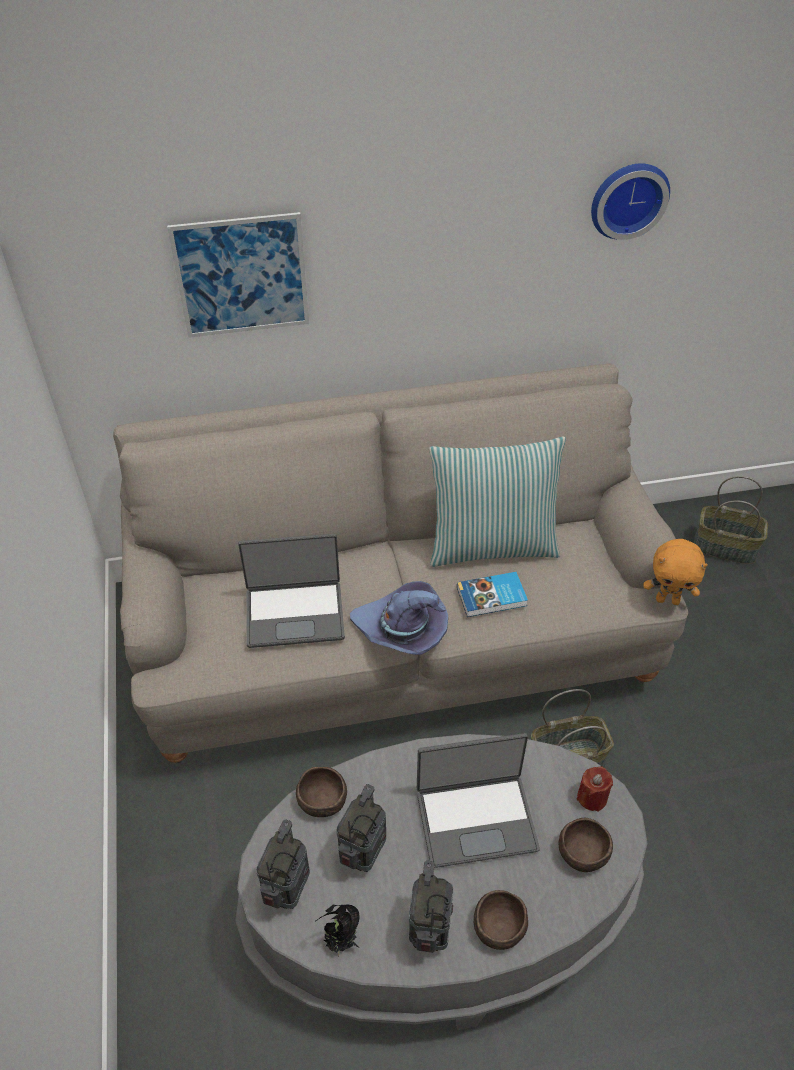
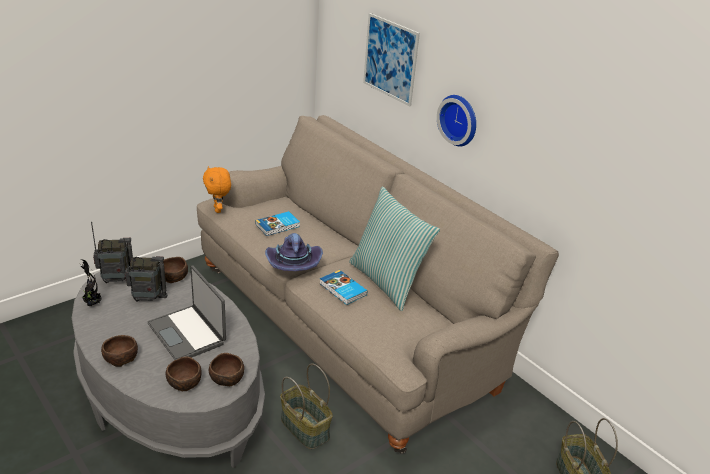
camera: 60 degrees right, 15 degrees down
laptop [238,534,345,648] -> book [255,211,300,236]
radio [409,860,453,953] -> none
red candle [577,766,613,812] -> brown bowl [209,353,244,386]
wall clock [591,163,670,240] -> wall clock moved to [437,95,476,146]
orange plush toy [643,539,708,605] -> orange plush toy moved to [203,166,231,213]

